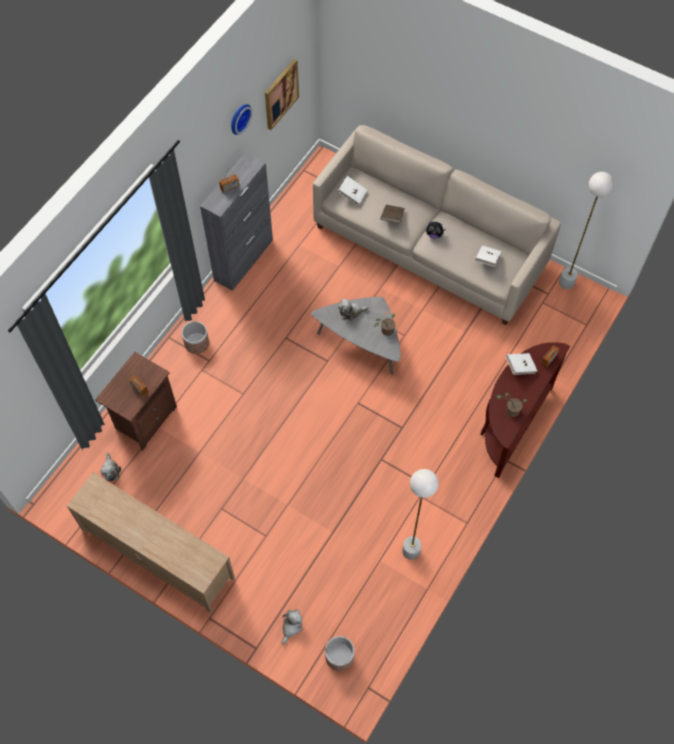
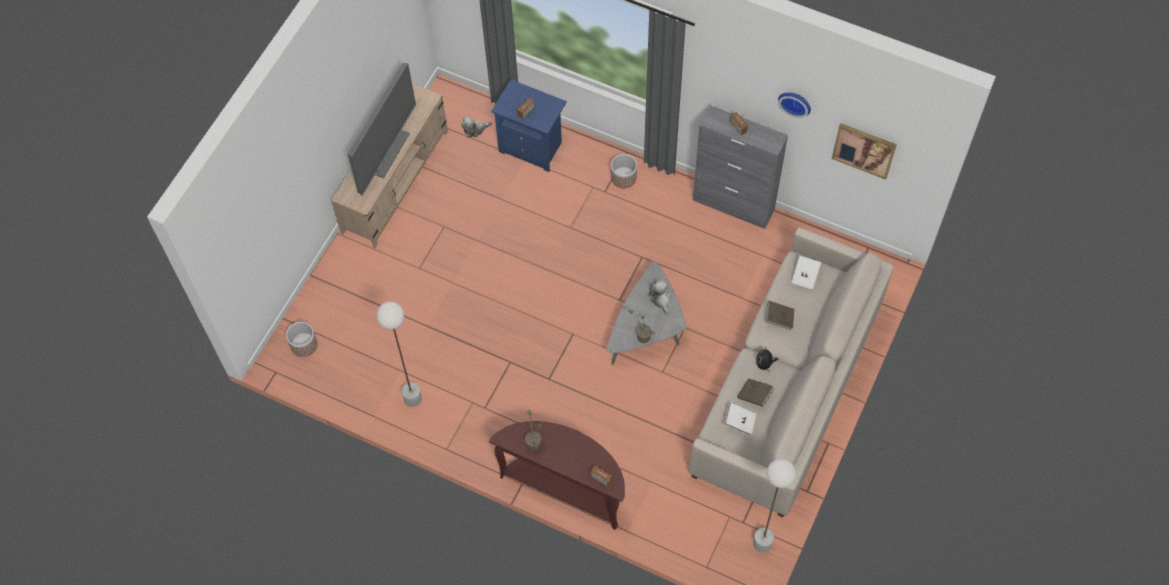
camera: 85 degrees right, 0 degrees up
brown nightstand [95,352,177,450] -> blue nightstand [491,80,567,172]
plush toy [282,609,303,644] -> none
white book [506,353,537,375] -> none
none -> television [348,63,416,196]
none -> brown book [737,378,774,407]

